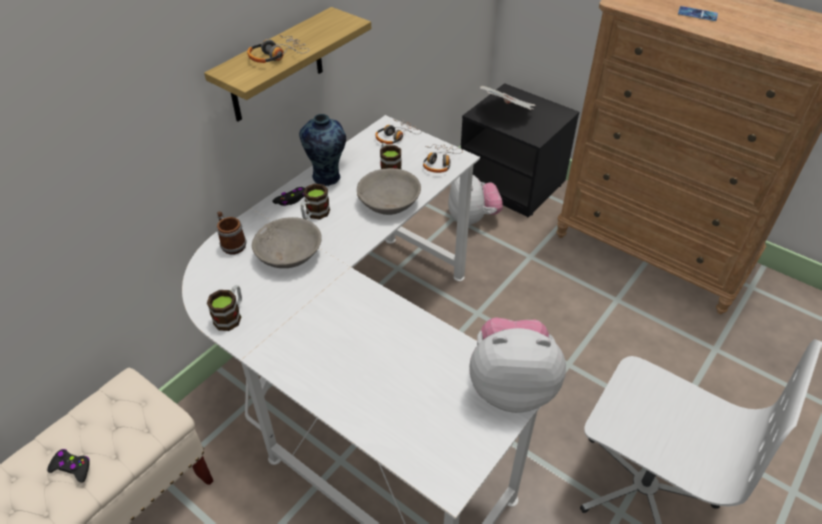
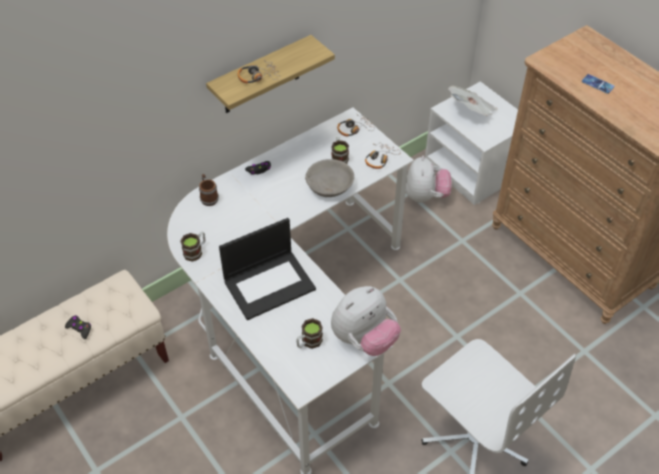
camera: 15 degrees right, 5 degrees up
grey bowl [252,217,322,268] -> none
vase [299,114,346,186] -> none
mug [301,183,330,219] -> mug moved to [296,318,323,349]
black nightstand [461,83,579,218] -> white nightstand [425,81,518,205]
plush toy [469,317,566,413] -> plush toy turned 120 degrees clockwise [331,286,401,356]
none -> laptop [219,218,316,320]

